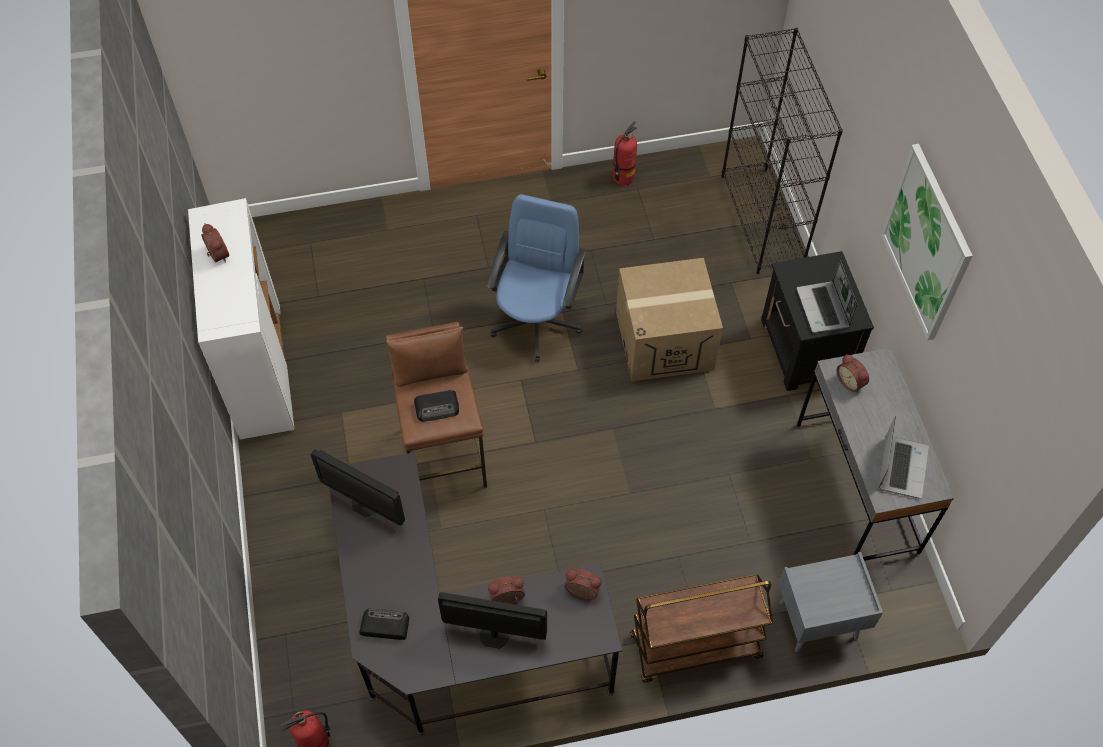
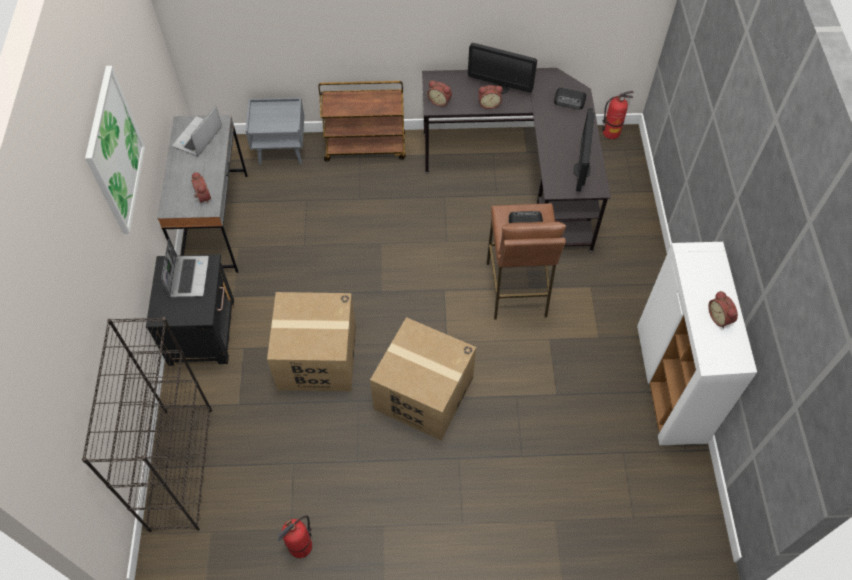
camera: 170 degrees left, 0 degrees up
monitor [311,449,405,526] -> monitor turned 120 degrees counterclockwise [573,108,595,192]
blue office chair [487,194,586,362] -> cardboard box [370,317,476,440]

